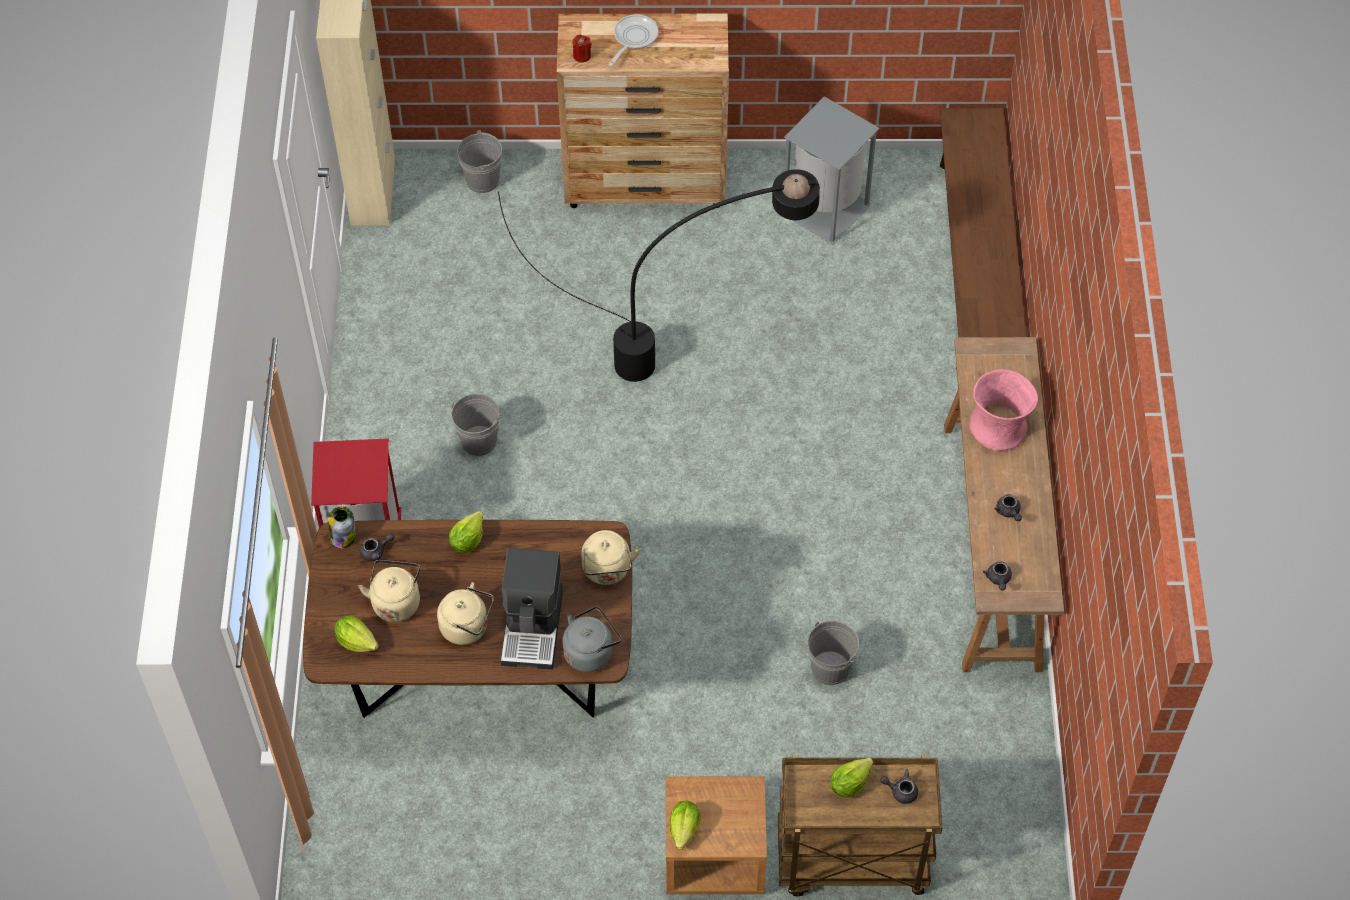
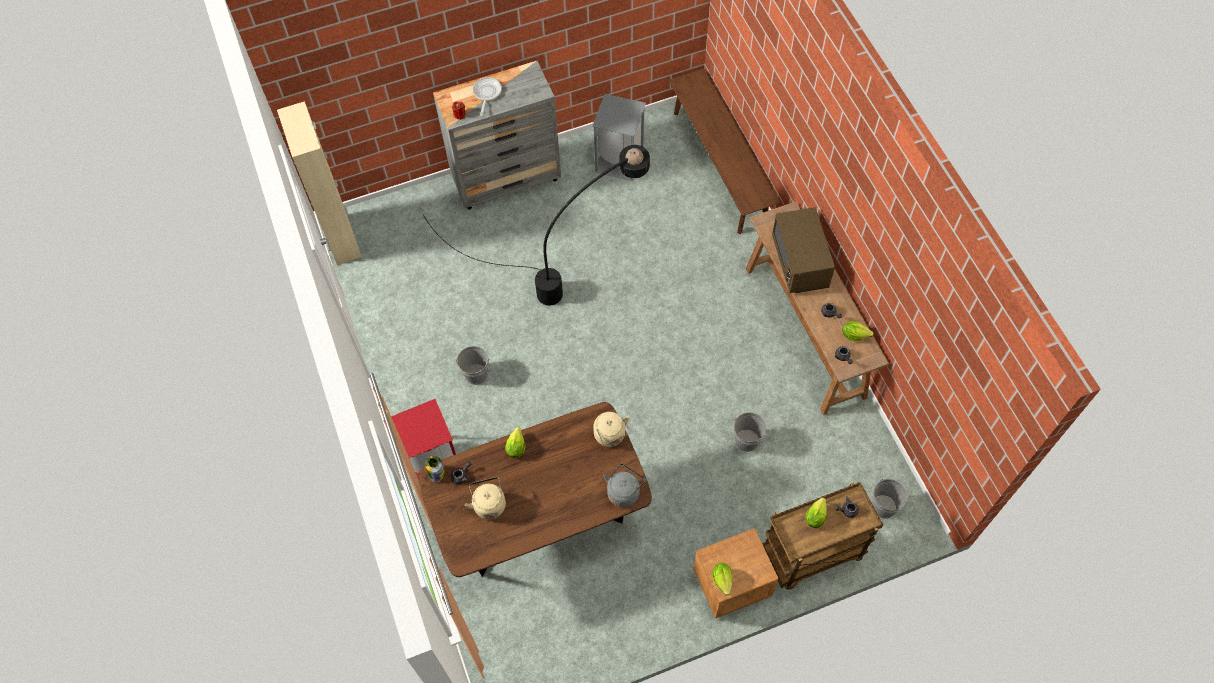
camera: 20 degrees left, 5 degrees up
lettuce [334,615,379,652] -> lettuce moved to [843,321,874,341]
beige kettle [437,582,494,645] -> none
grey bucket [457,130,502,193] -> grey bucket moved to [872,478,908,518]
coffee machine [500,548,563,670] -> none
brown dresser [557,13,729,208] -> grey dresser [433,61,561,209]
pink vase [970,369,1038,451] -> brown microwave [772,207,835,293]

